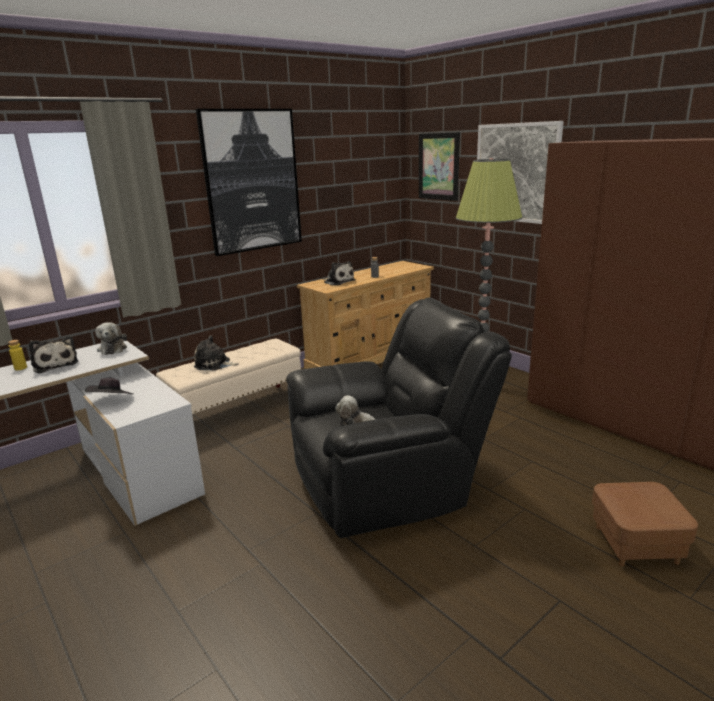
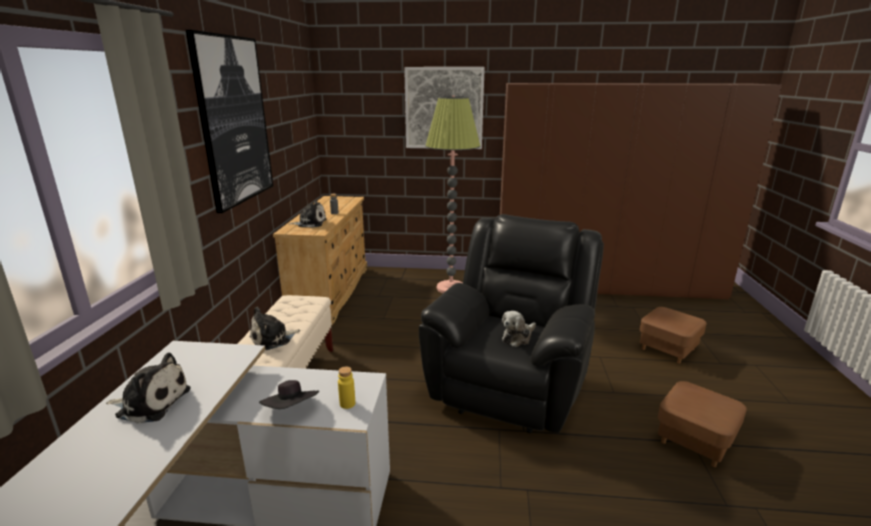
camera: 45 degrees left, 0 degrees up
yellow bottle [8,340,27,370] -> yellow bottle moved to [338,367,355,409]
plush toy [95,322,127,355] -> none
picture [419,132,460,201] -> none
none -> brown ottoman [658,381,747,467]

